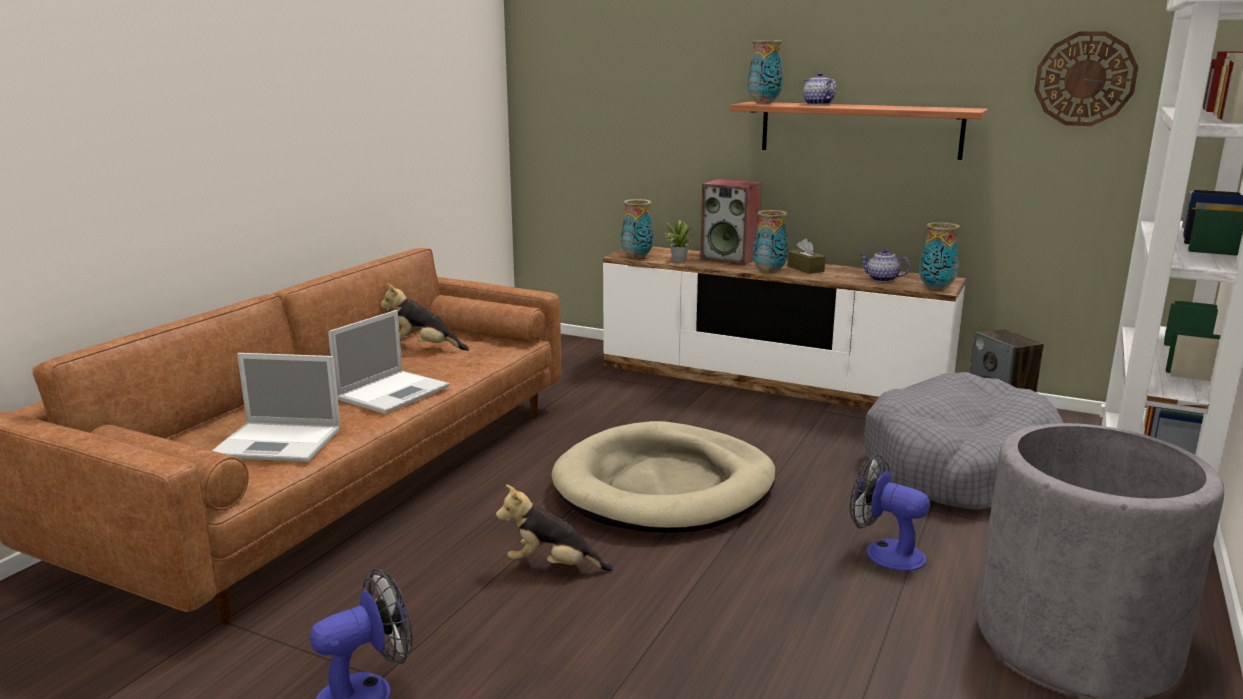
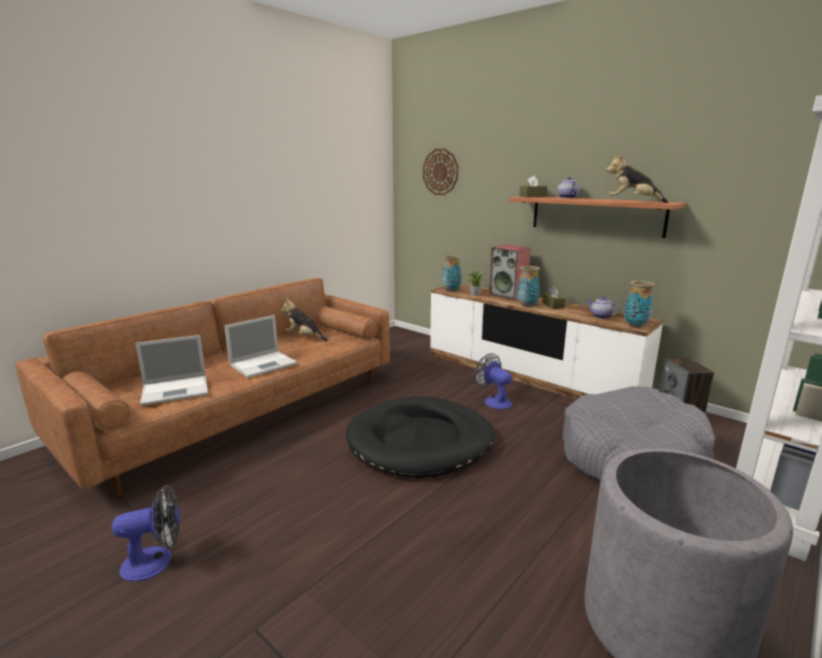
camera: 15 degrees right, 0 degrees up
laptop [212,353,340,462] -> laptop turned 45 degrees counterclockwise [135,335,208,406]
plush toy [496,485,613,571] -> plush toy moved to [606,154,668,203]
beige dog bed [551,421,776,533] -> black dog bed [346,396,495,478]
vase [748,40,783,104] -> brown tissue box [519,176,547,197]
fan [850,454,930,571] -> fan moved to [475,353,512,409]
wall clock [1034,31,1138,126] -> wall clock moved to [423,149,458,195]

